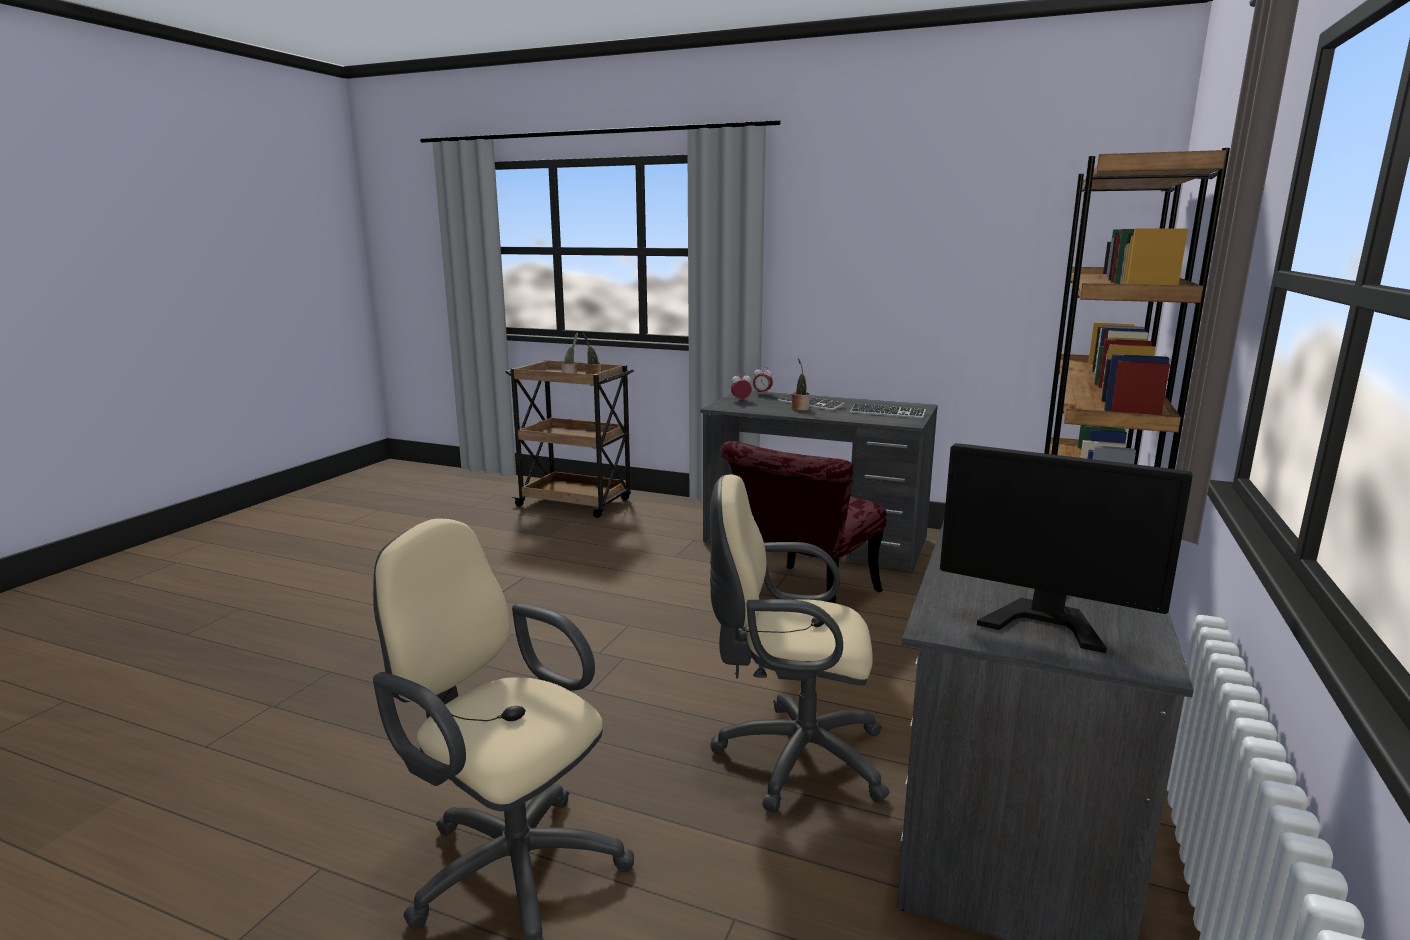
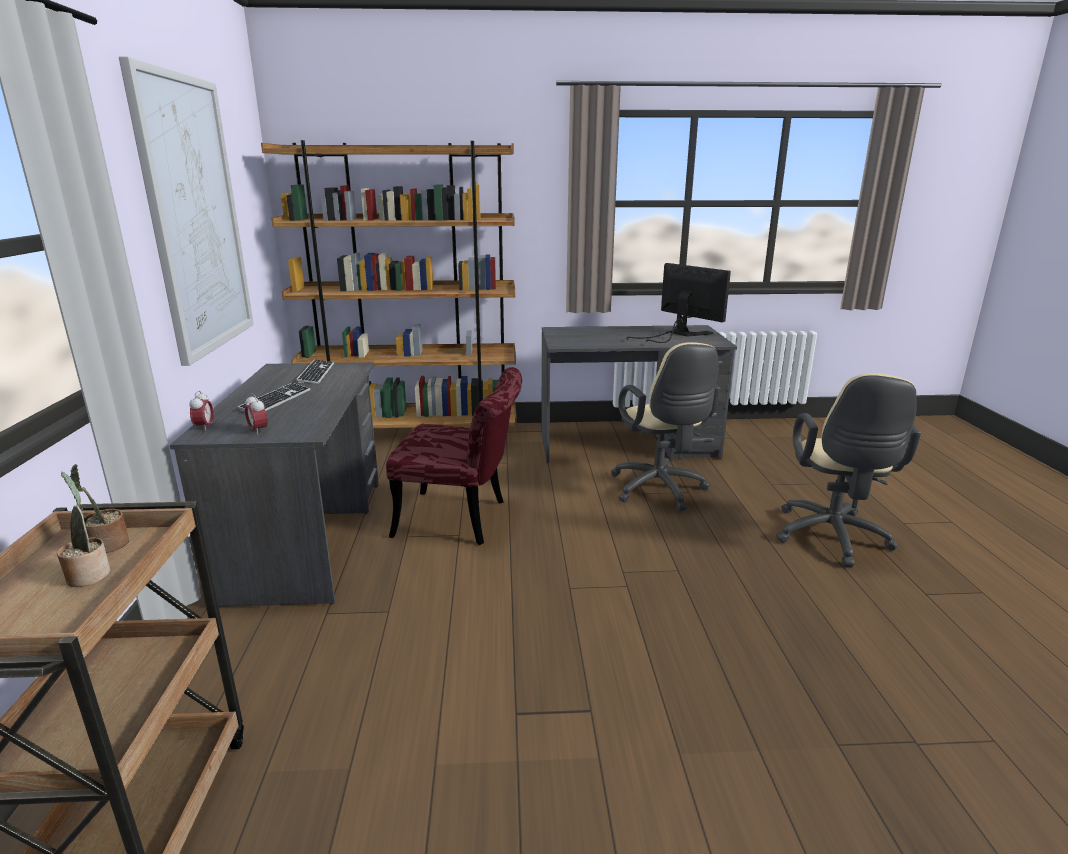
camera: 115 degrees left, 5 degrees up
potted plant [792,358,810,411] -> none
monitor [940,443,1192,653] -> monitor turned 45 degrees counterclockwise [626,263,731,343]
none -> picture [119,56,254,366]

